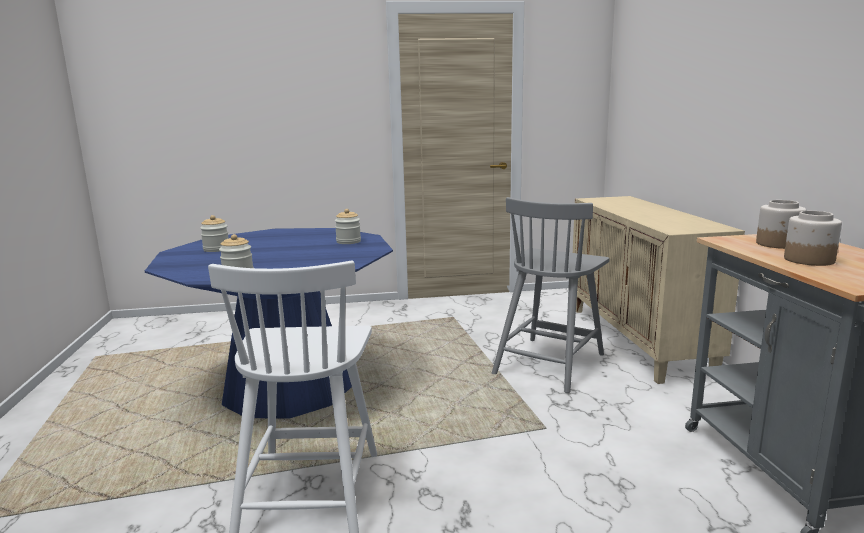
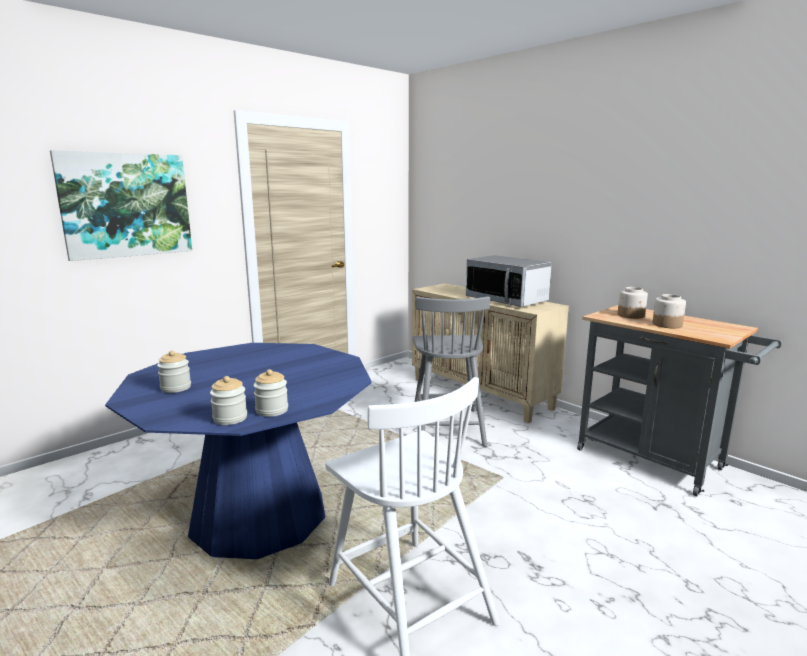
camera: 35 degrees left, 0 degrees up
jar [335,209,361,244] -> jar moved to [210,376,247,425]
none -> picture [50,150,192,261]
none -> microwave [466,255,552,307]

